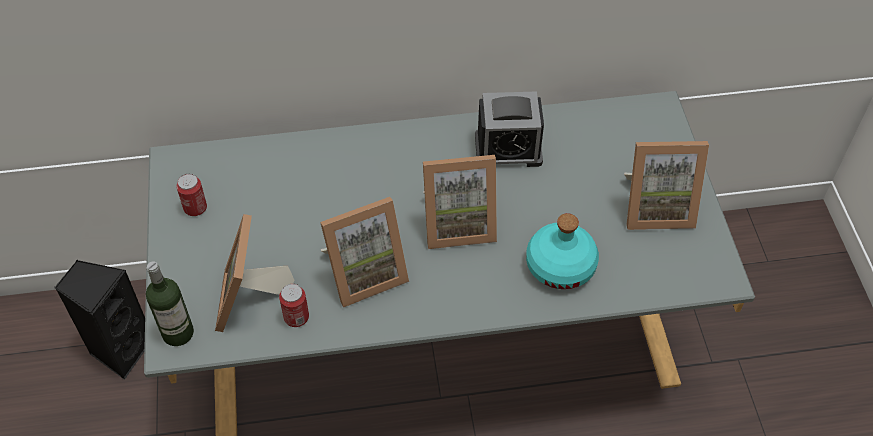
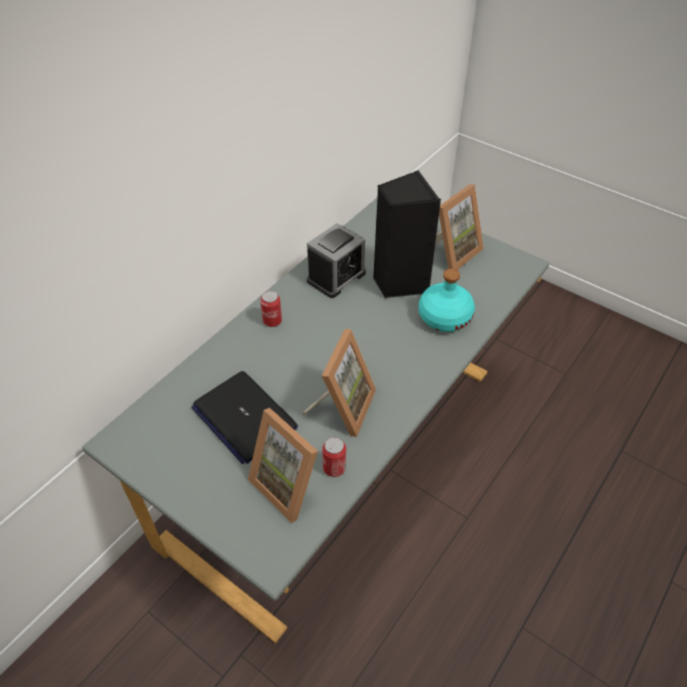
camera: 45 degrees left, 5 degrees down
black speaker [54,259,145,380] -> black speaker moved to [373,170,441,299]
bottle [146,262,194,346] -> none
can [176,174,207,216] -> can moved to [260,291,282,327]
picture frame [423,155,497,249] -> none
none -> laptop [191,371,298,464]

